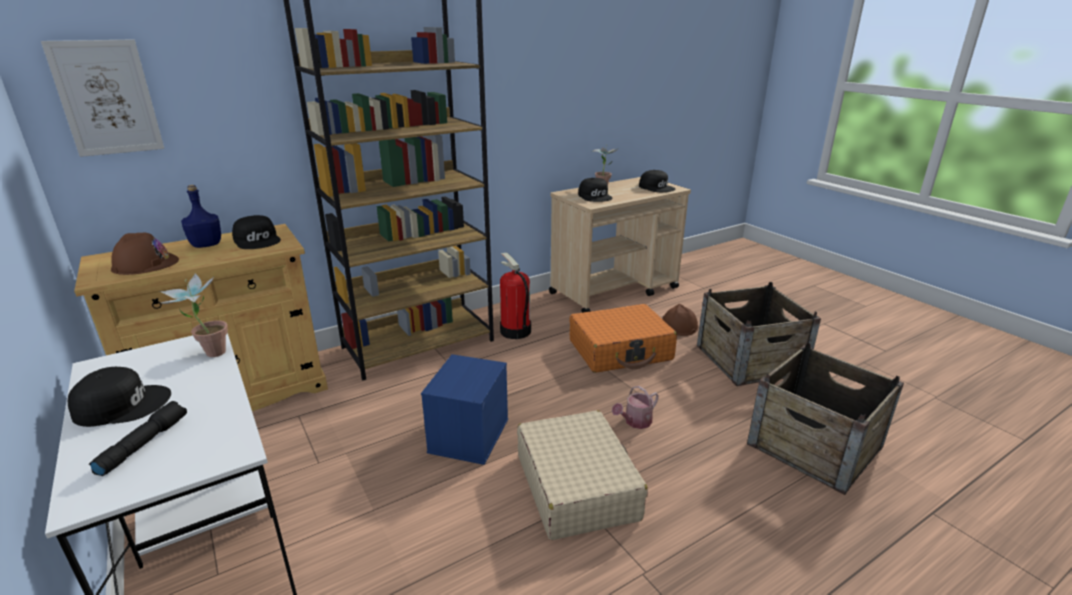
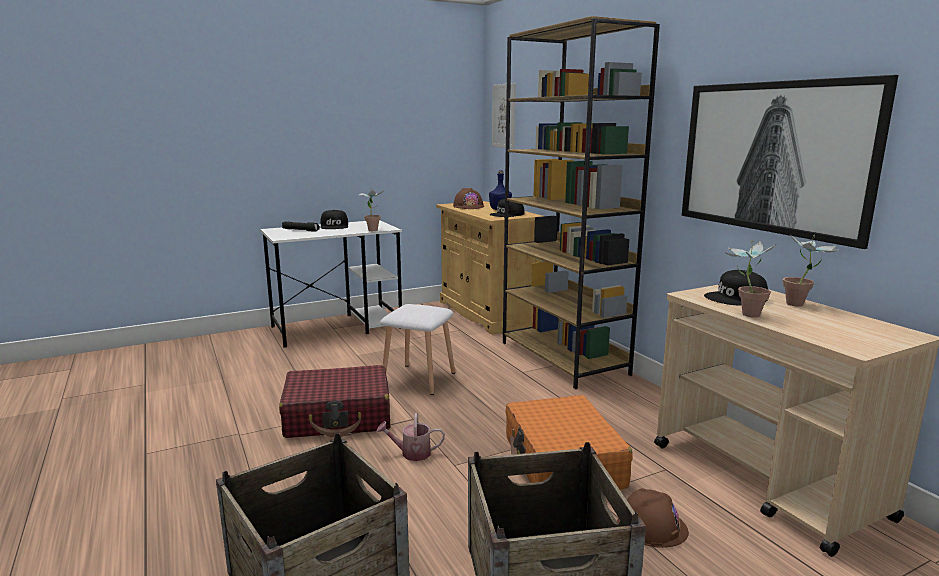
camera: 95 degrees right, 10 degrees down
blue storage box [421,354,508,465] -> white stool [380,304,455,395]
fire extinguisher [500,253,531,339] -> none
beige suitcase [517,410,648,540] -> red suitcase [279,365,390,438]
watering can [612,386,659,429] -> watering can turned 60 degrees counterclockwise [376,413,445,461]
black cap [639,170,675,192] -> none
none -> picture [682,75,899,249]
none -> potted plant [726,240,775,318]

